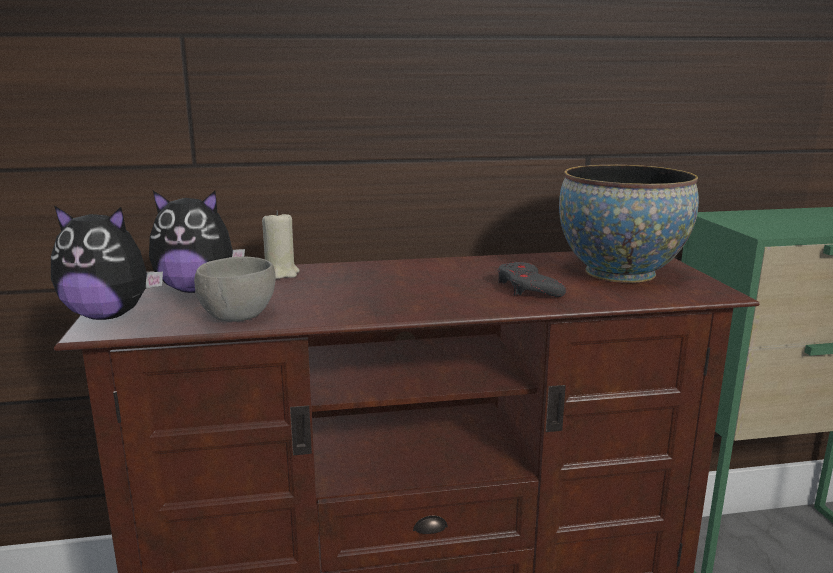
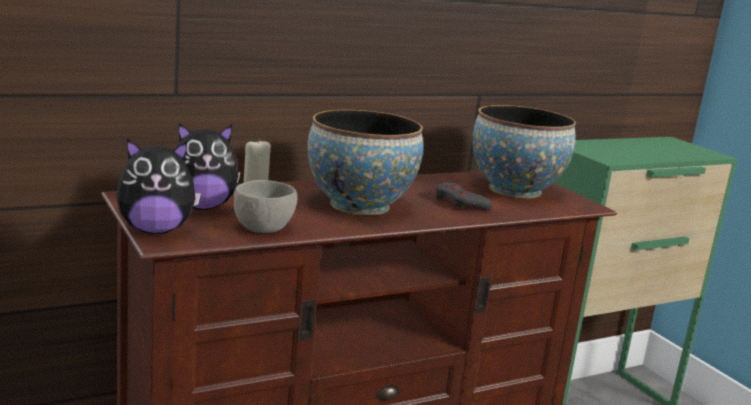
camera: 20 degrees left, 0 degrees up
none -> bowl [308,110,423,215]

